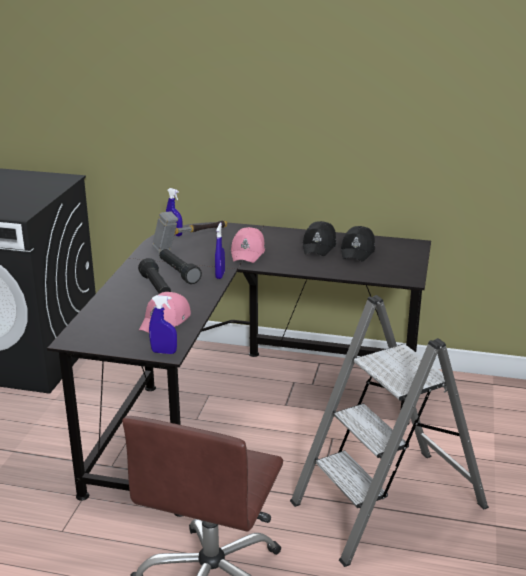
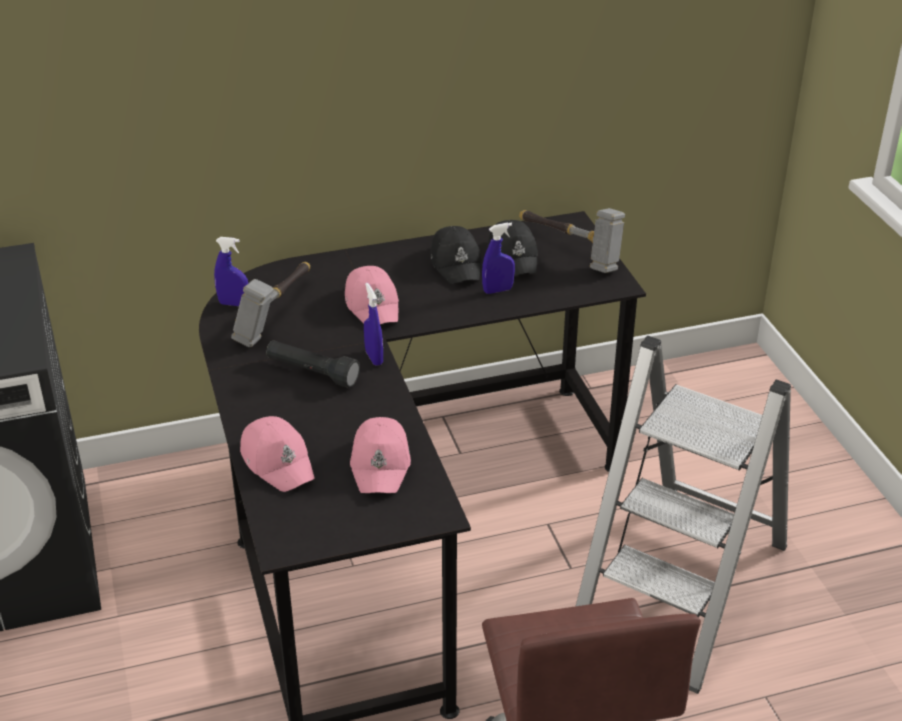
camera: 30 degrees left, 10 degrees up
black flashlight [138,258,171,294] -> none
blue spray bottle [149,295,177,354] -> blue spray bottle moved to [482,223,515,294]
none -> pink cap [240,416,315,492]
none -> hammer [519,208,625,273]

